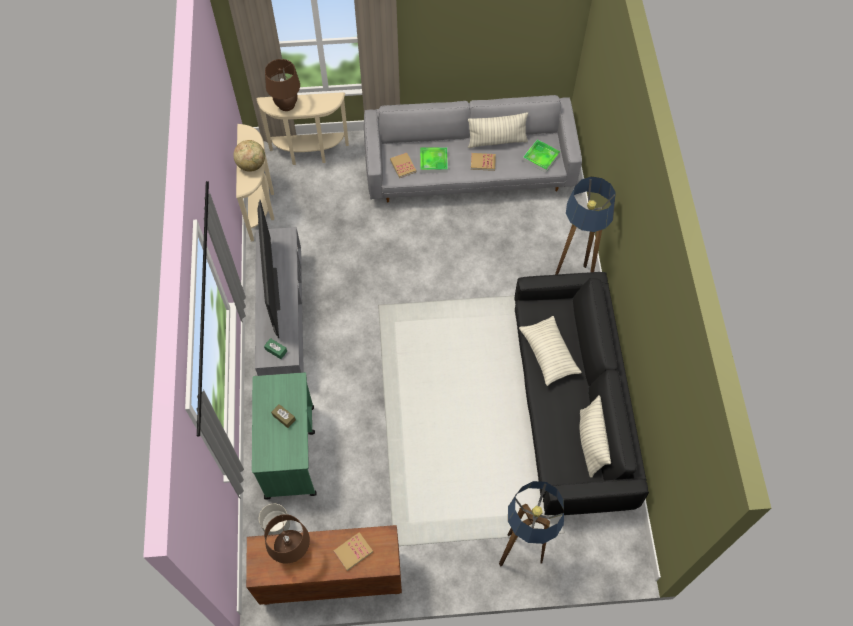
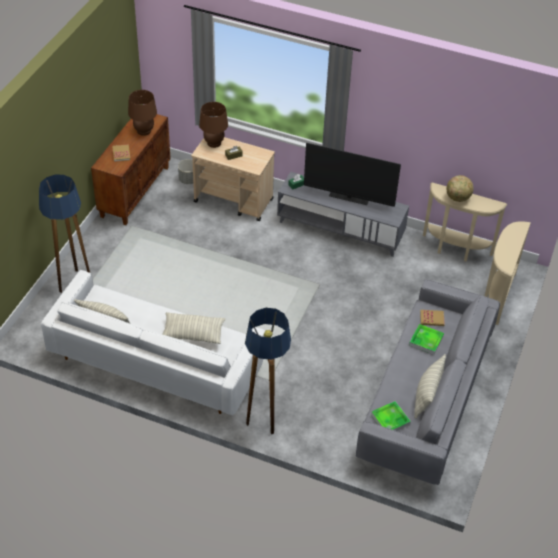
camera: 115 degrees right, 15 degrees down
green cart [252,372,317,500] -> beige cart [191,137,275,222]
brown table lamp [265,59,300,111] -> brown table lamp moved to [199,102,228,148]
book [471,153,496,171] -> none
black sofa [514,272,649,515] -> white sofa [41,270,265,416]

